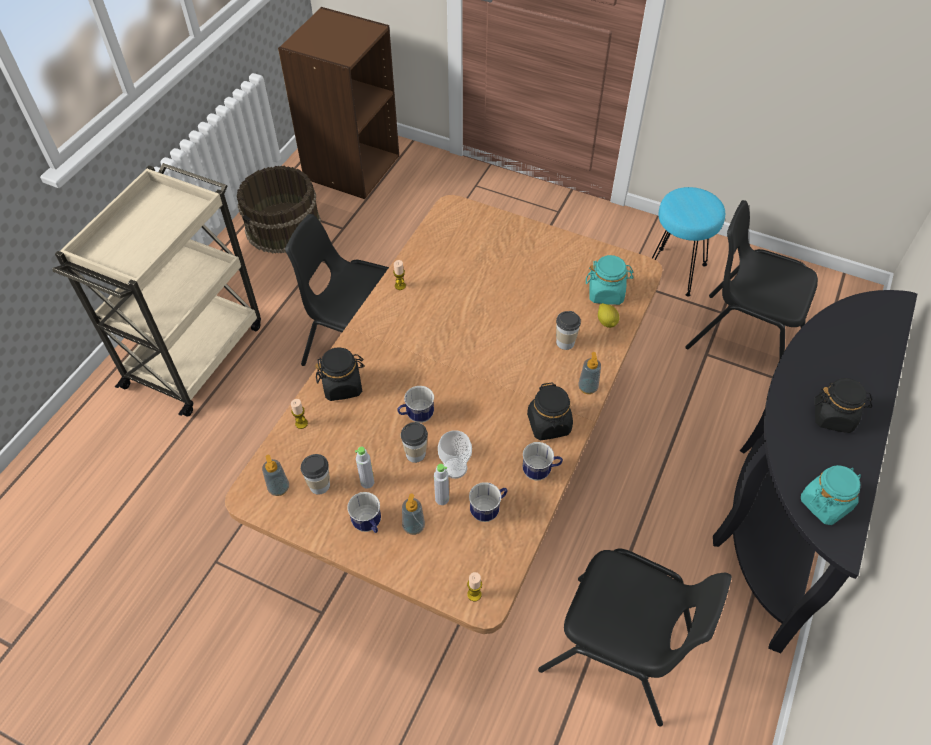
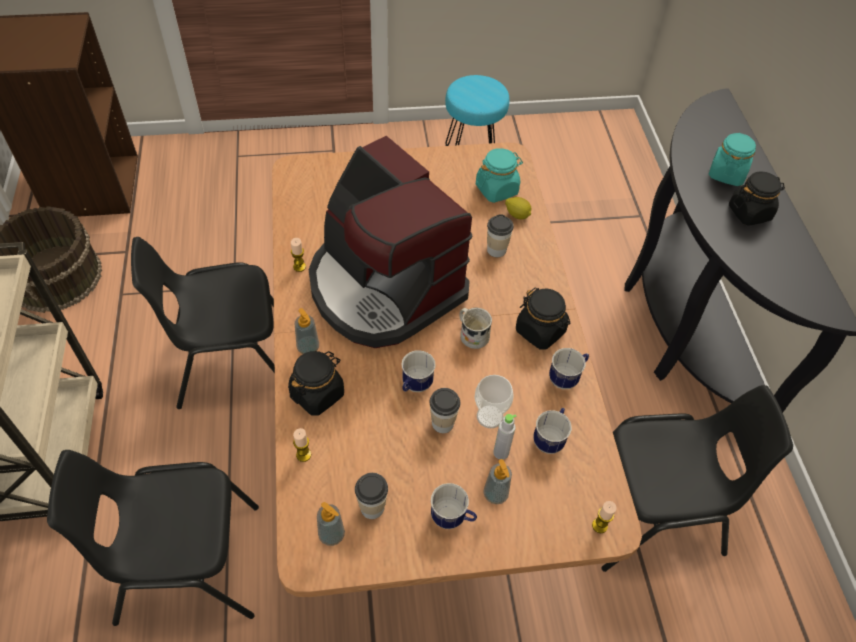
camera: 35 degrees left, 0 degrees up
grey bottle [355,446,374,489] -> none
soap dispenser [578,352,601,394] -> soap dispenser moved to [295,308,319,354]
black chair [685,200,818,361] -> black chair moved to [47,450,259,626]
turquoise jar [801,465,861,525] -> turquoise jar moved to [709,132,756,186]
none -> coffee machine [308,136,472,348]
none -> white mug [459,308,492,349]

